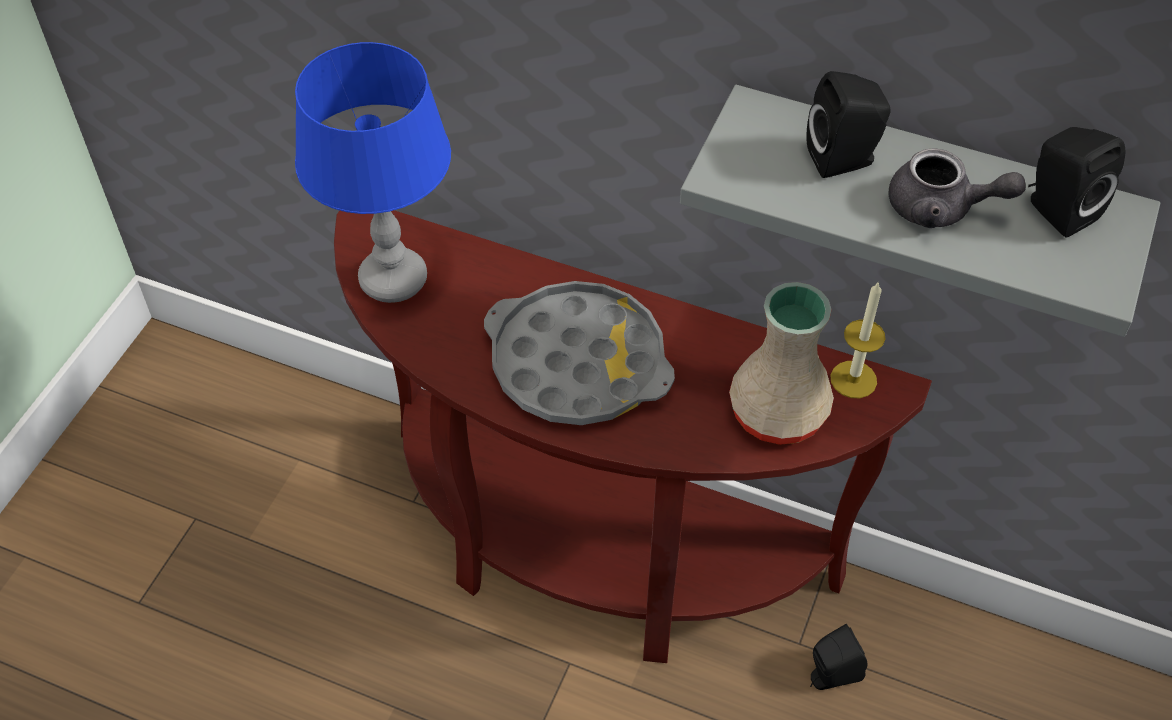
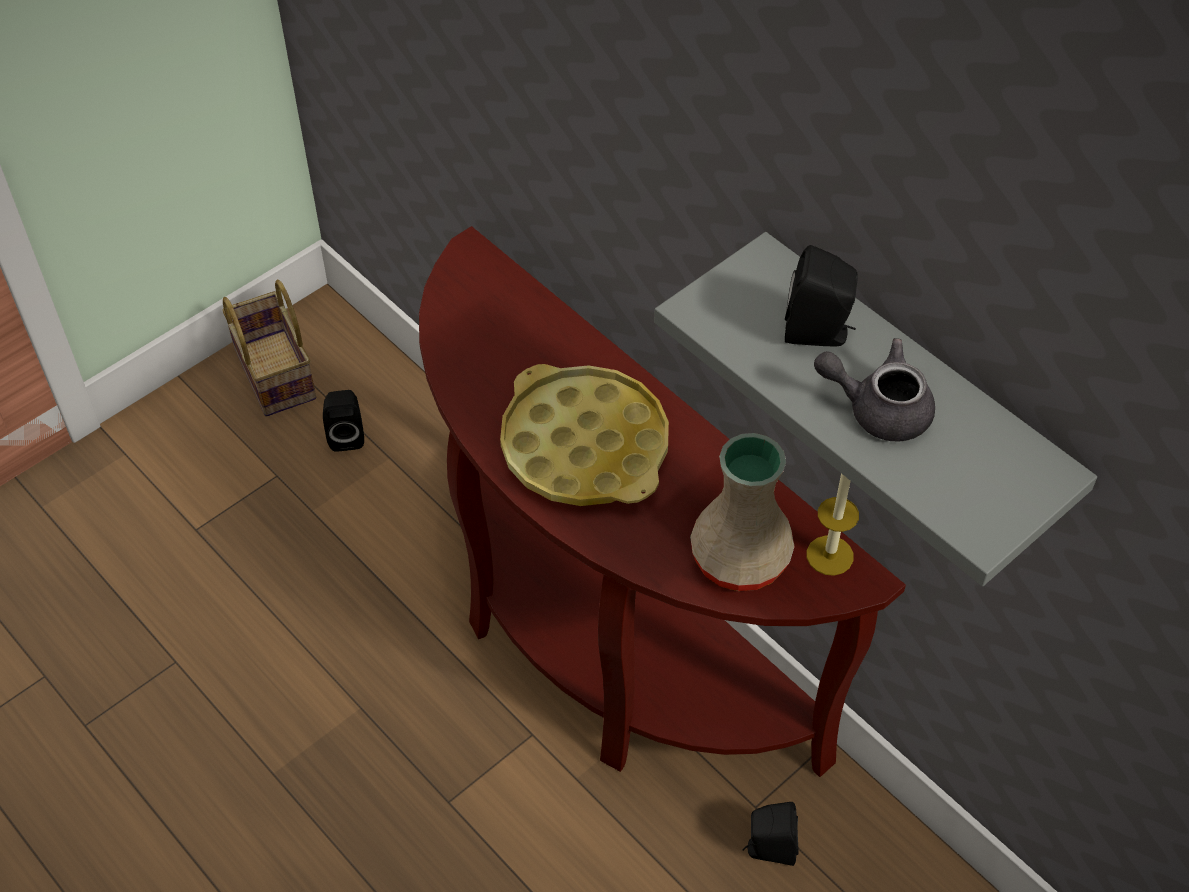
camera: 25 degrees right, 0 degrees up
blue table lamp [295,42,451,303] -> none
grey tray [484,281,675,425] -> yellow tray [500,364,669,506]
grey teapot [889,148,1026,228] -> grey teapot turned 150 degrees clockwise [814,338,935,442]
black speaker [1028,127,1125,238] -> black speaker moved to [323,390,364,452]
none -> basket [223,280,316,416]

